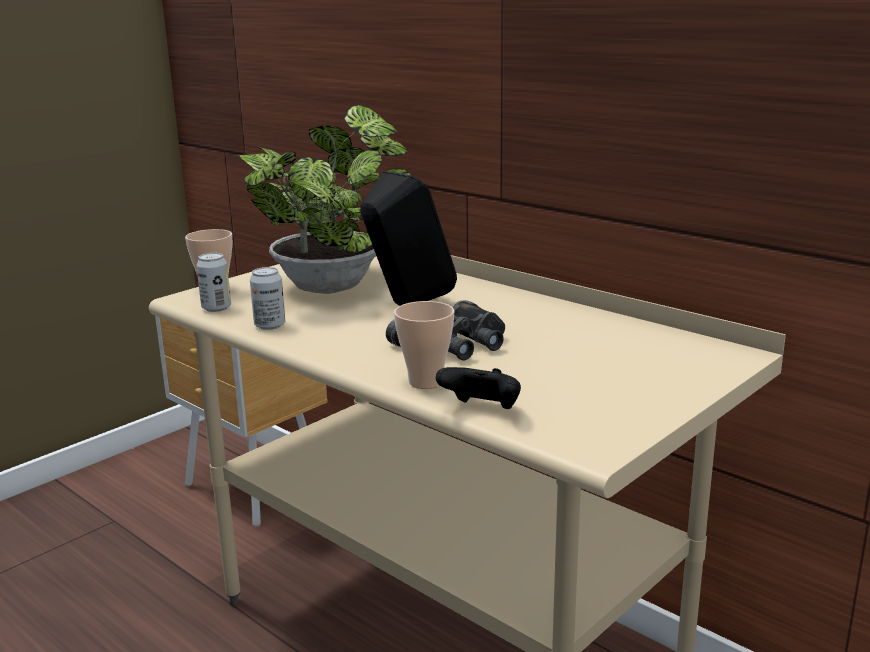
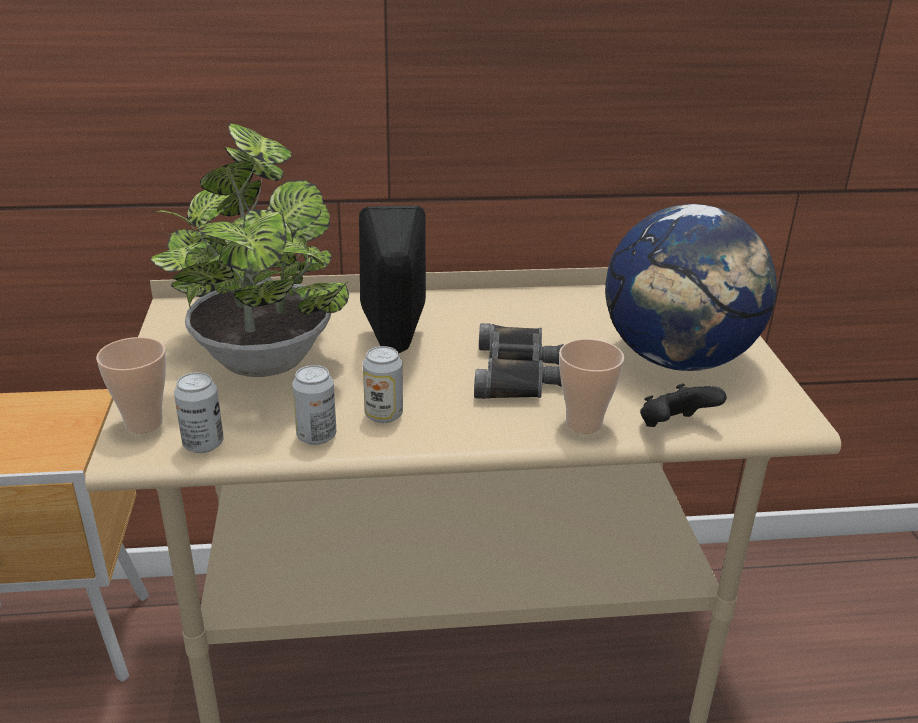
camera: 50 degrees left, 10 degrees up
none -> can [363,346,403,423]
none -> globe [605,204,777,371]

